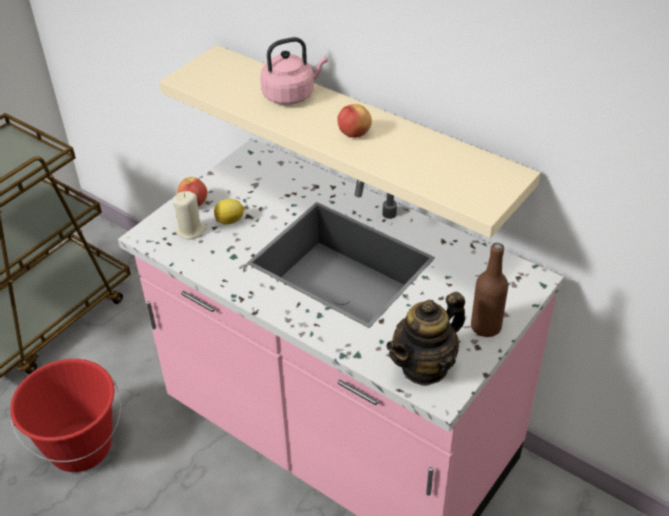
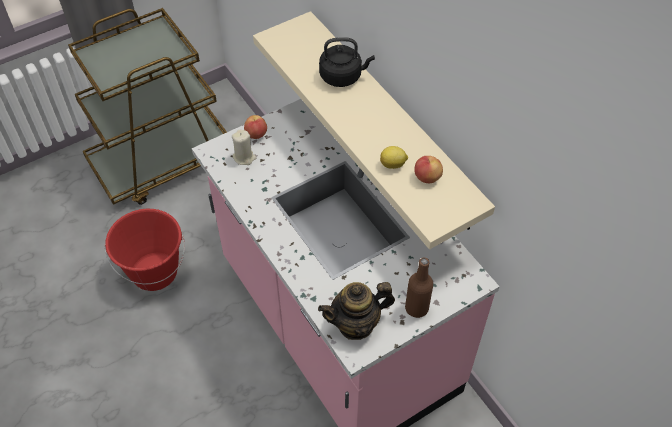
camera: 20 degrees right, 10 degrees up
lemon [214,199,245,224] -> lemon moved to [380,146,408,169]
pink kettle [260,37,328,105] -> black kettle [319,37,375,87]
apple [337,104,372,138] -> apple moved to [414,156,443,183]

